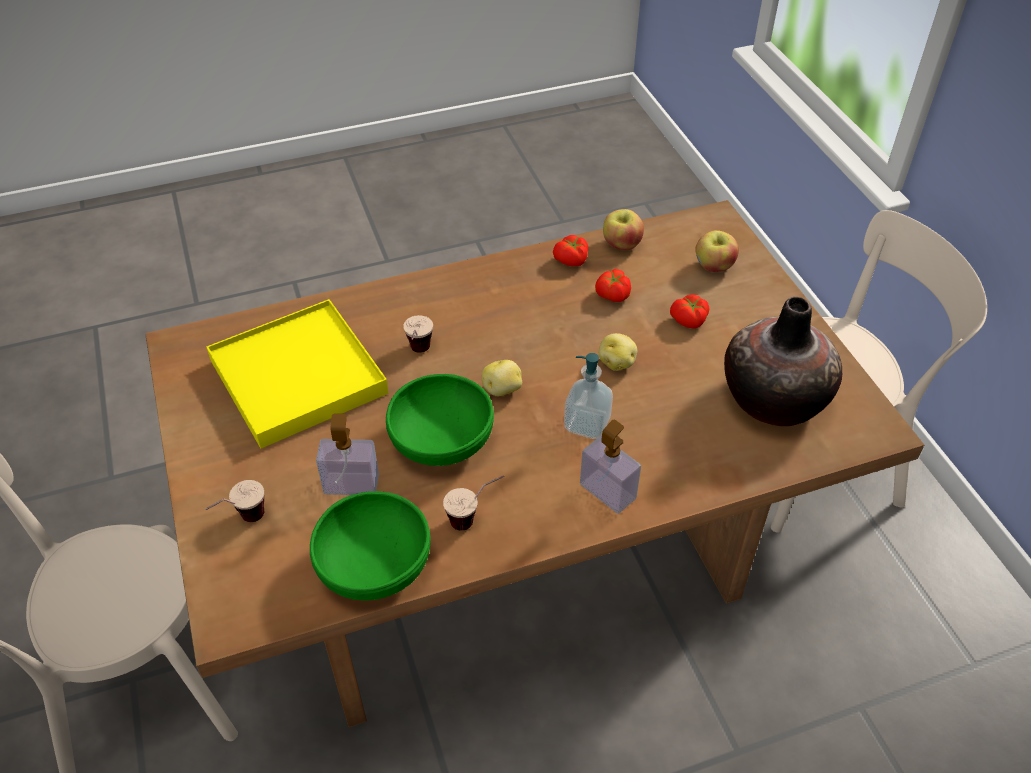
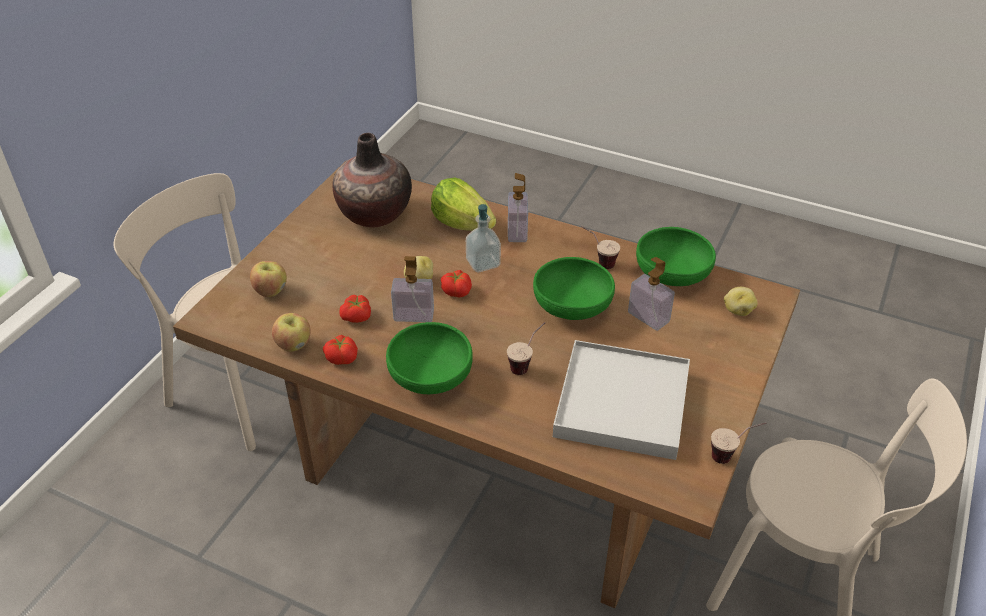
camera: 135 degrees left, 5 degrees down
cup [205,480,264,522] -> cup moved to [711,422,766,464]
yellow tray [207,299,389,448] -> white tray [553,340,690,460]
potato [482,360,522,396] -> potato moved to [724,287,758,316]
tomato [670,294,709,328] -> tomato moved to [441,270,472,298]
none -> green bowl [386,322,473,394]
none -> soap dispenser [391,256,434,322]
none -> lettuce [431,177,496,231]

